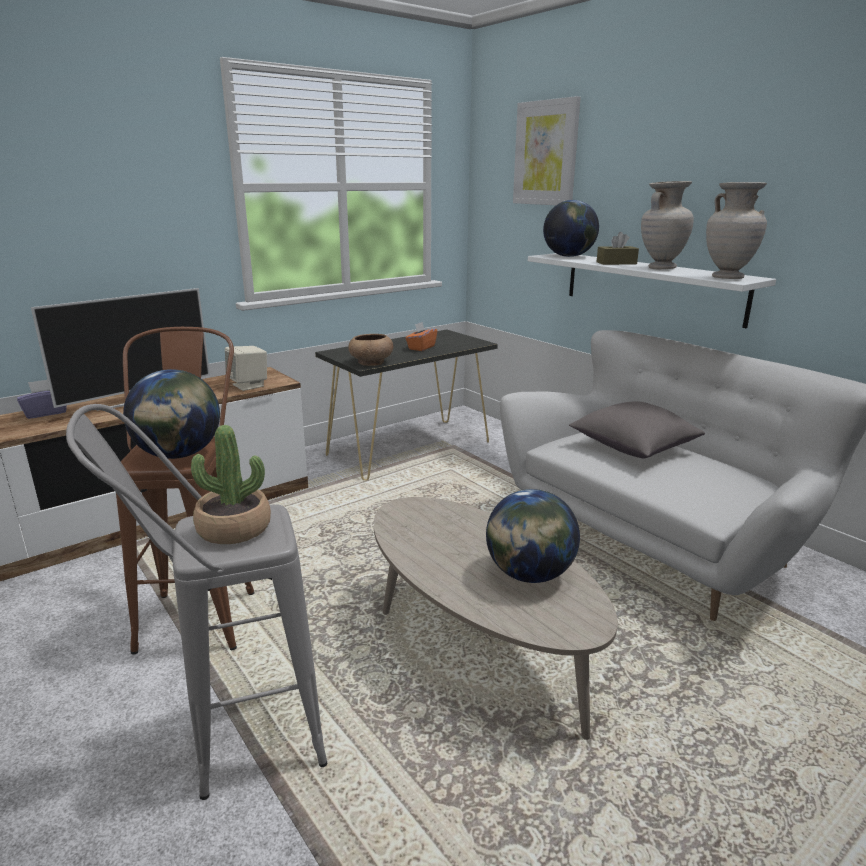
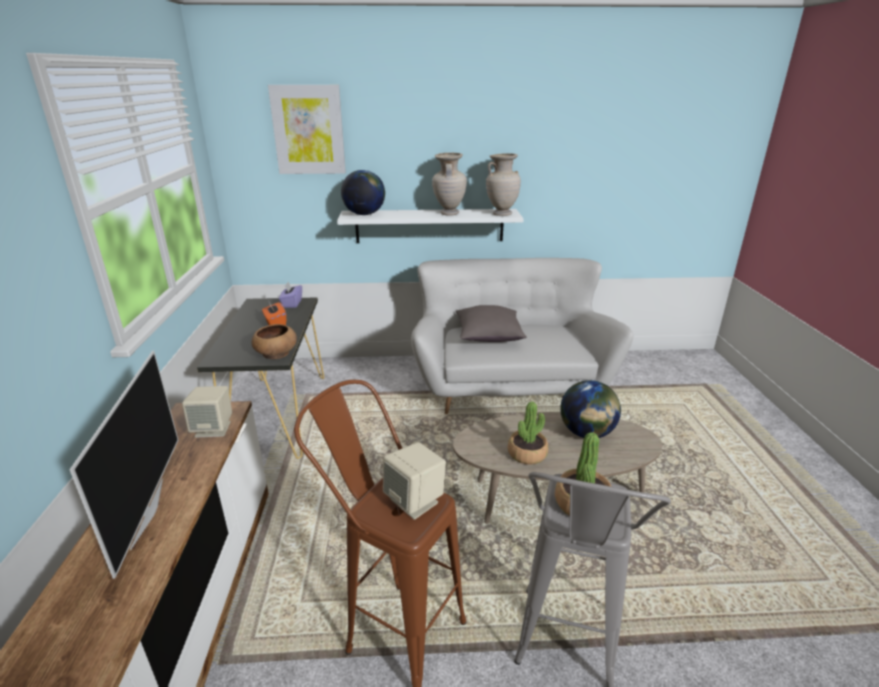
camera: 55 degrees left, 5 degrees up
purple tissue box [17,380,67,419] -> purple tissue box moved to [279,281,302,308]
globe [123,369,220,459] -> beige speaker [383,442,446,520]
brown tissue box [596,232,639,265] -> none
none -> potted plant [508,402,548,465]

